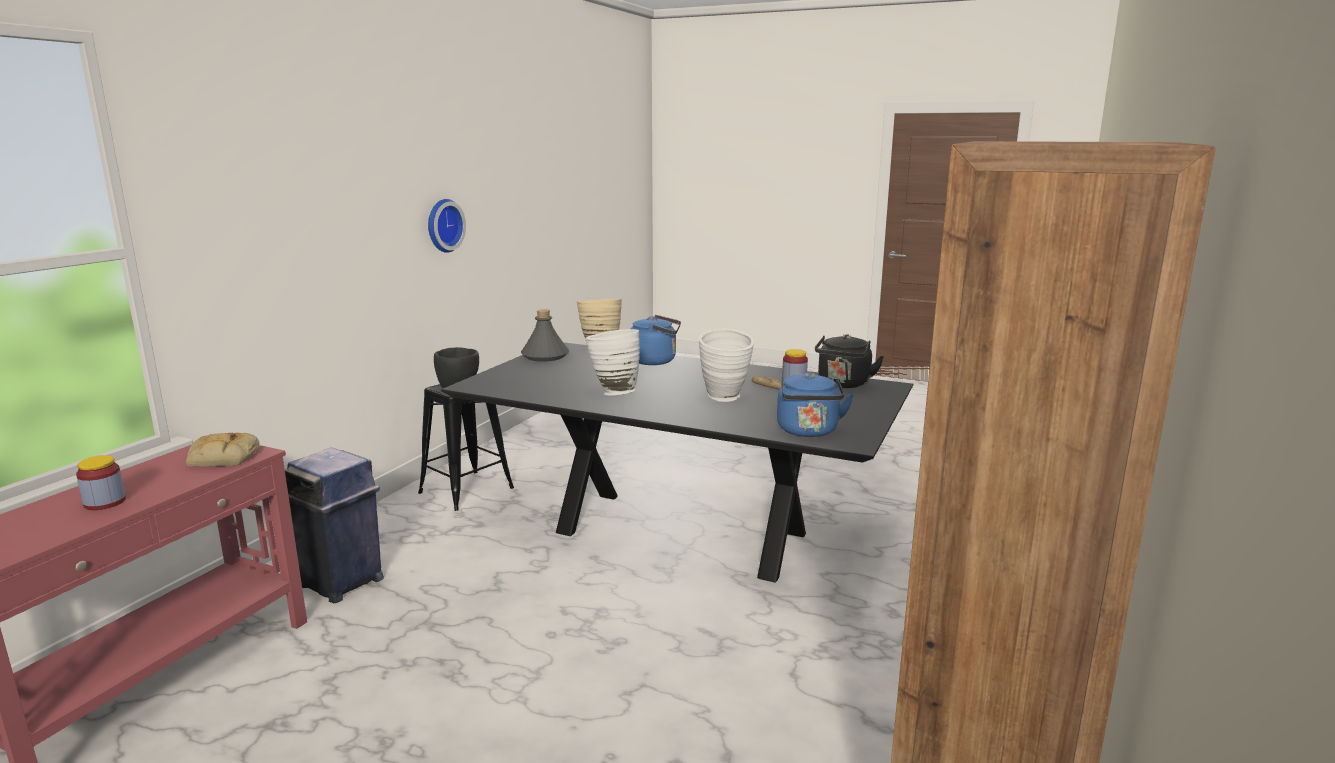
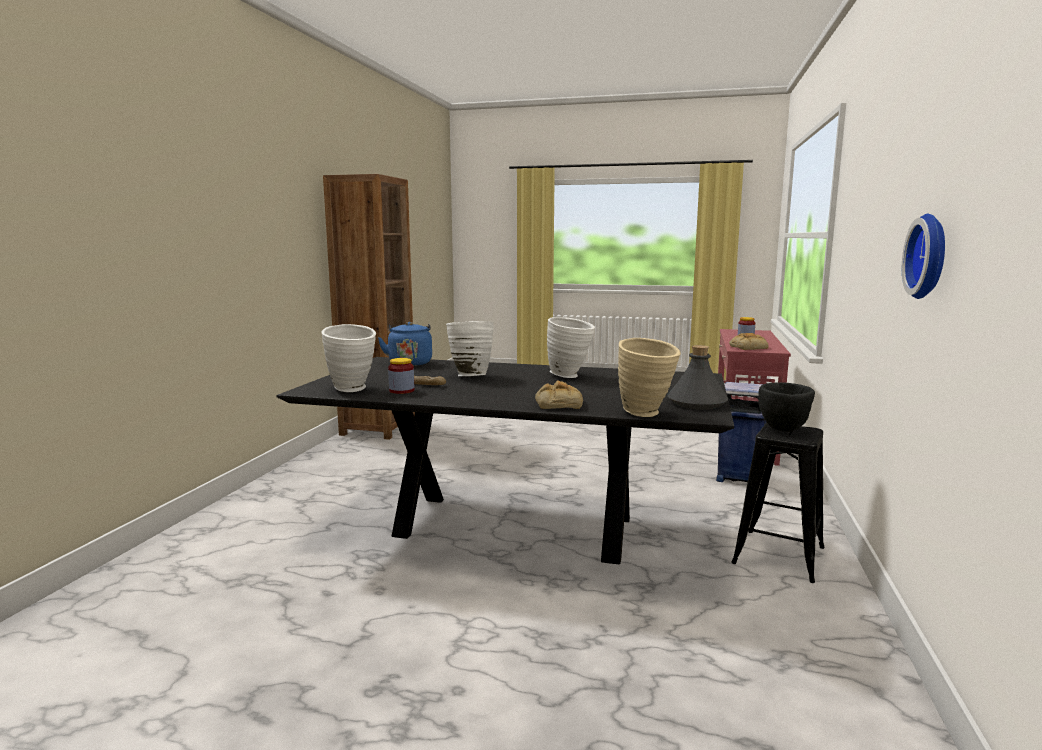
camera: 170 degrees right, 5 degrees down
blue kettle [631,315,681,365] -> bread [535,380,583,409]
black kettle [815,334,884,388] -> white vase [322,324,376,392]

